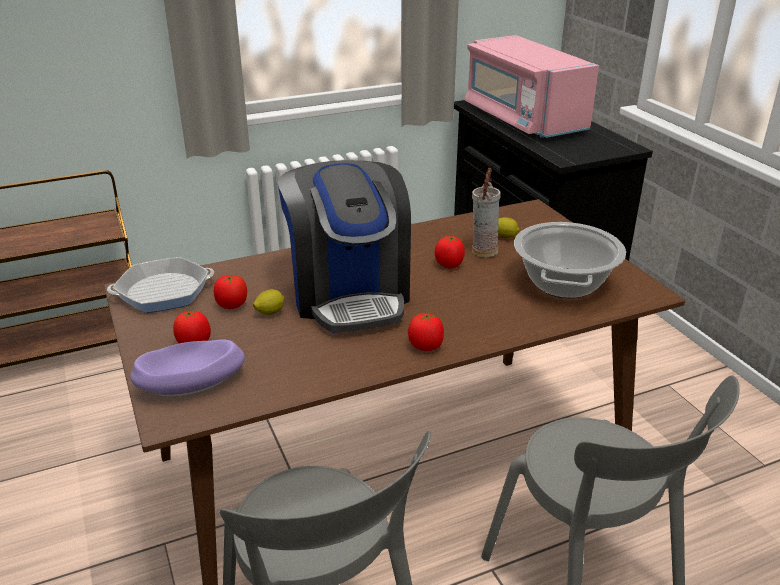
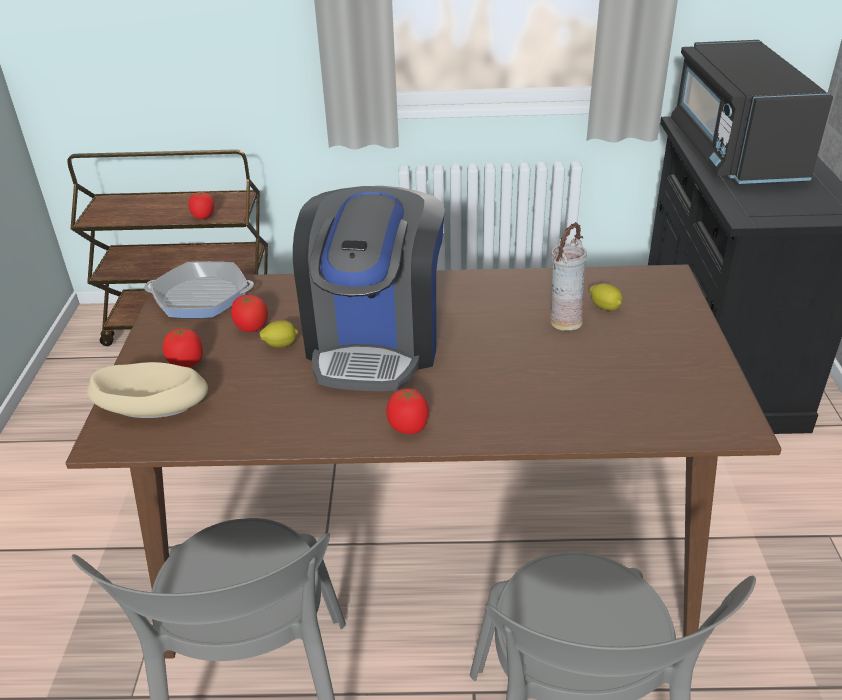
camera: 25 degrees right, 5 degrees up
purple bowl [130,339,245,396] -> beige bowl [87,362,208,418]
tomato [435,236,465,269] -> tomato moved to [188,192,214,219]
pink microwave [465,35,599,138] -> black microwave [671,40,833,184]
cooking pot [514,222,626,298] -> none

